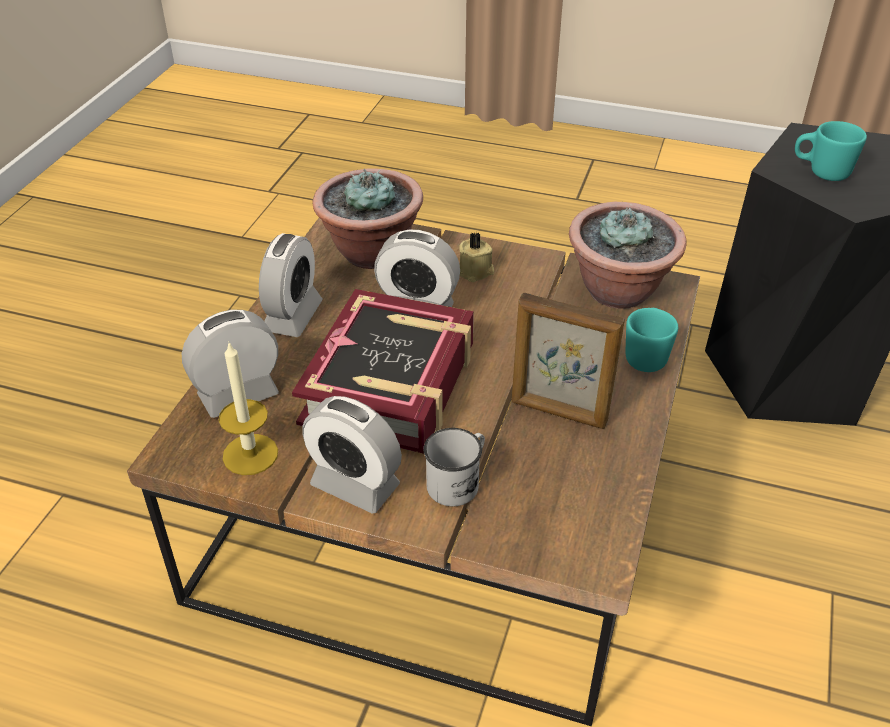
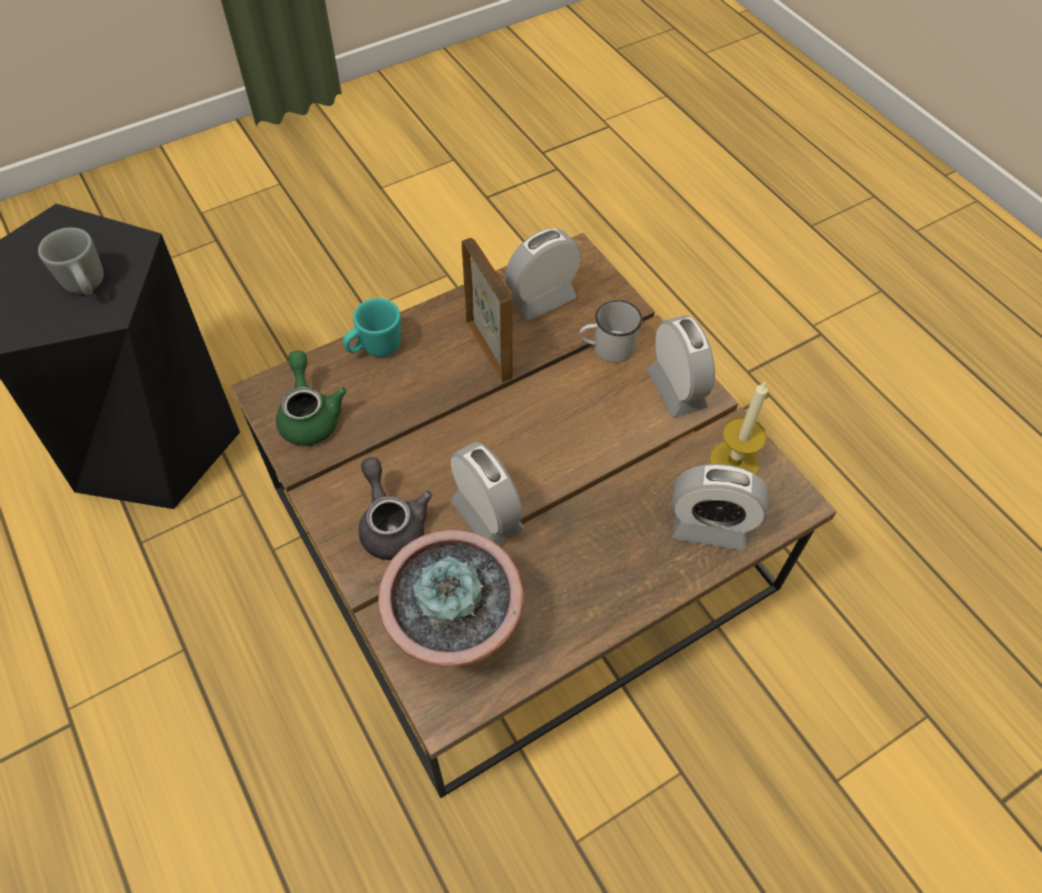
camera: 140 degrees left, 15 degrees up
alarm clock [259,233,323,337] -> alarm clock moved to [505,228,581,321]
book [292,289,474,454] -> none
beige candle [460,232,494,282] -> grey teapot [359,457,432,560]
potted plant [569,202,687,309] -> green teapot [276,351,347,446]
turquoise mug [795,121,867,181] -> grey mug [38,227,104,295]

